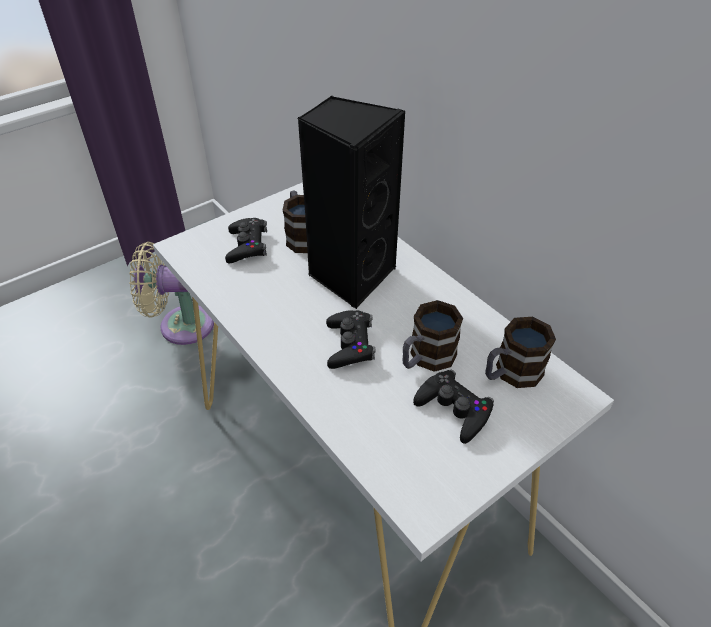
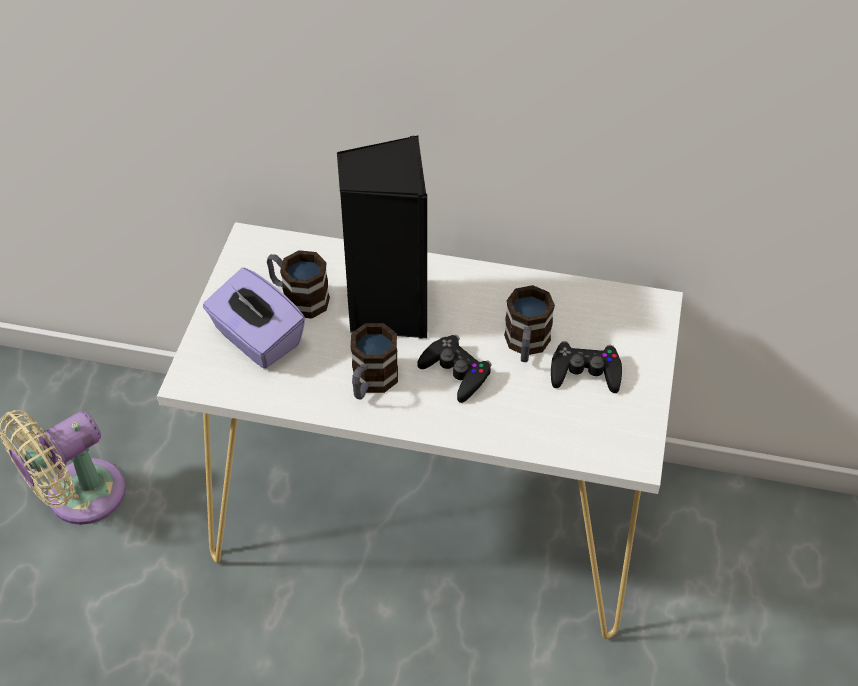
camera: 40 degrees left, 5 degrees up
black game controller [225,218,267,263] -> purple tissue box [203,268,305,369]
mug [485,317,556,388] -> mug moved to [351,323,398,400]

